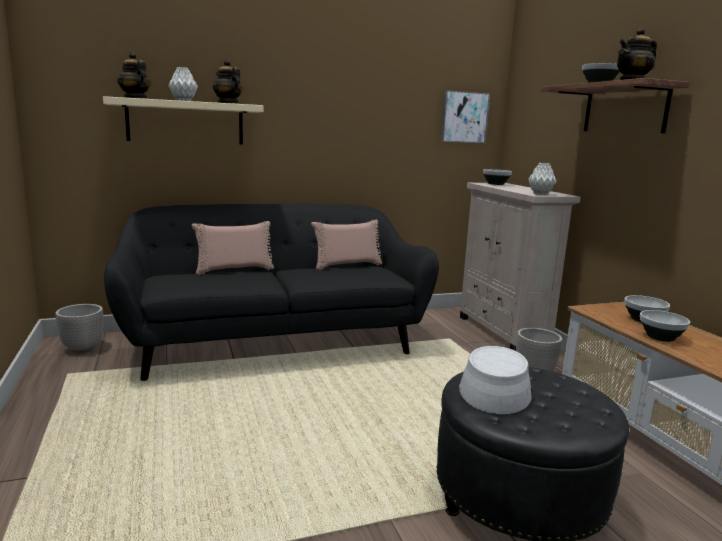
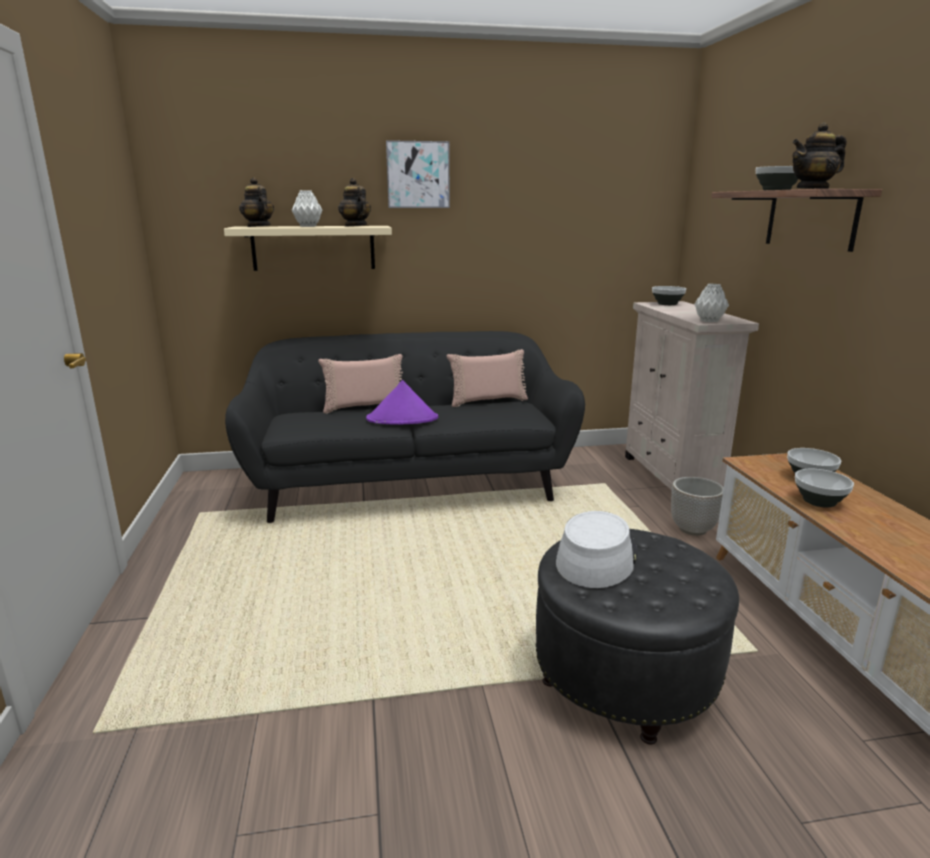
camera: 10 degrees right, 5 degrees up
planter [55,304,103,353] -> none
picture [441,90,490,143] -> picture moved to [386,140,450,208]
none -> purple hat [366,380,438,425]

